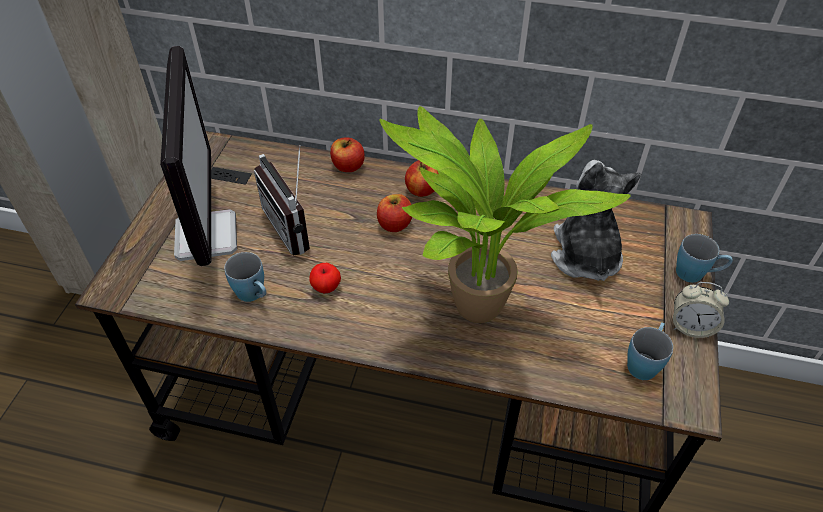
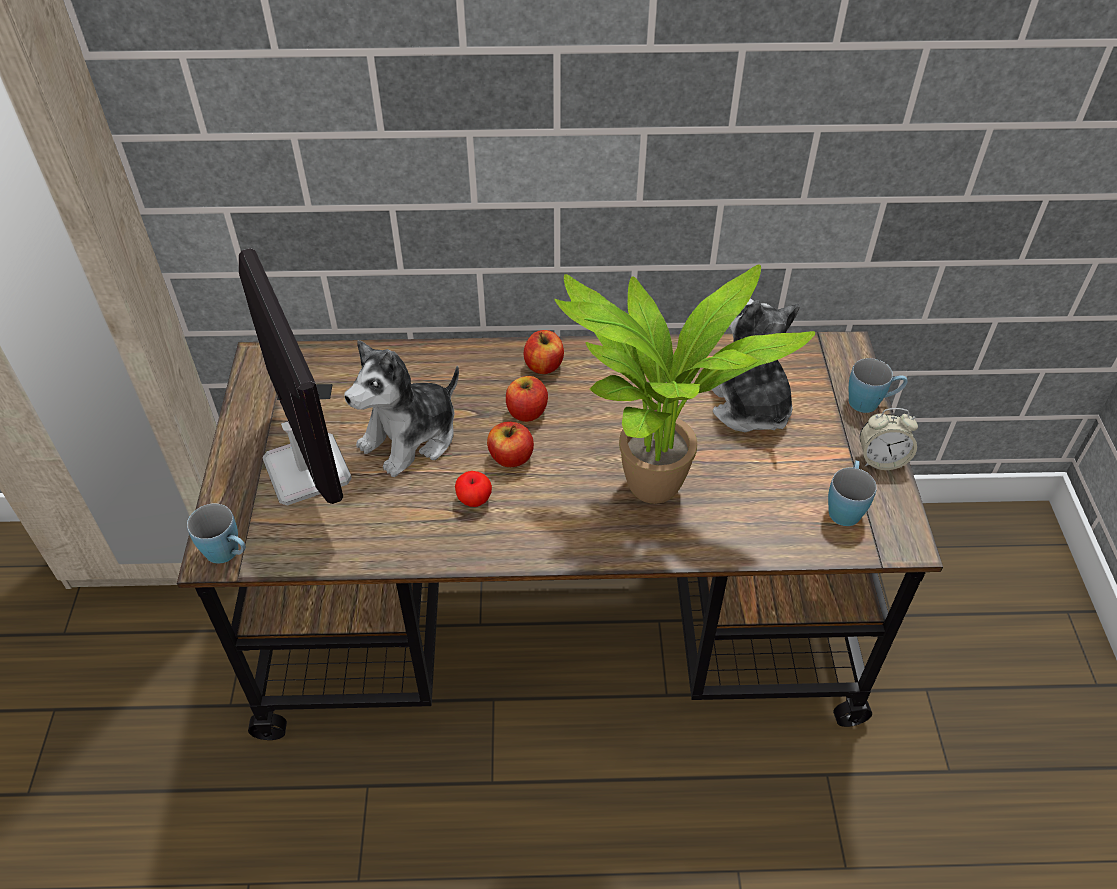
camera: 15 degrees left, 0 degrees up
blue mug [224,252,266,302] -> blue mug moved to [187,504,246,564]
radio [254,145,310,256] -> plush toy [344,340,459,477]
apple [330,137,365,172] -> apple moved to [487,421,534,467]

